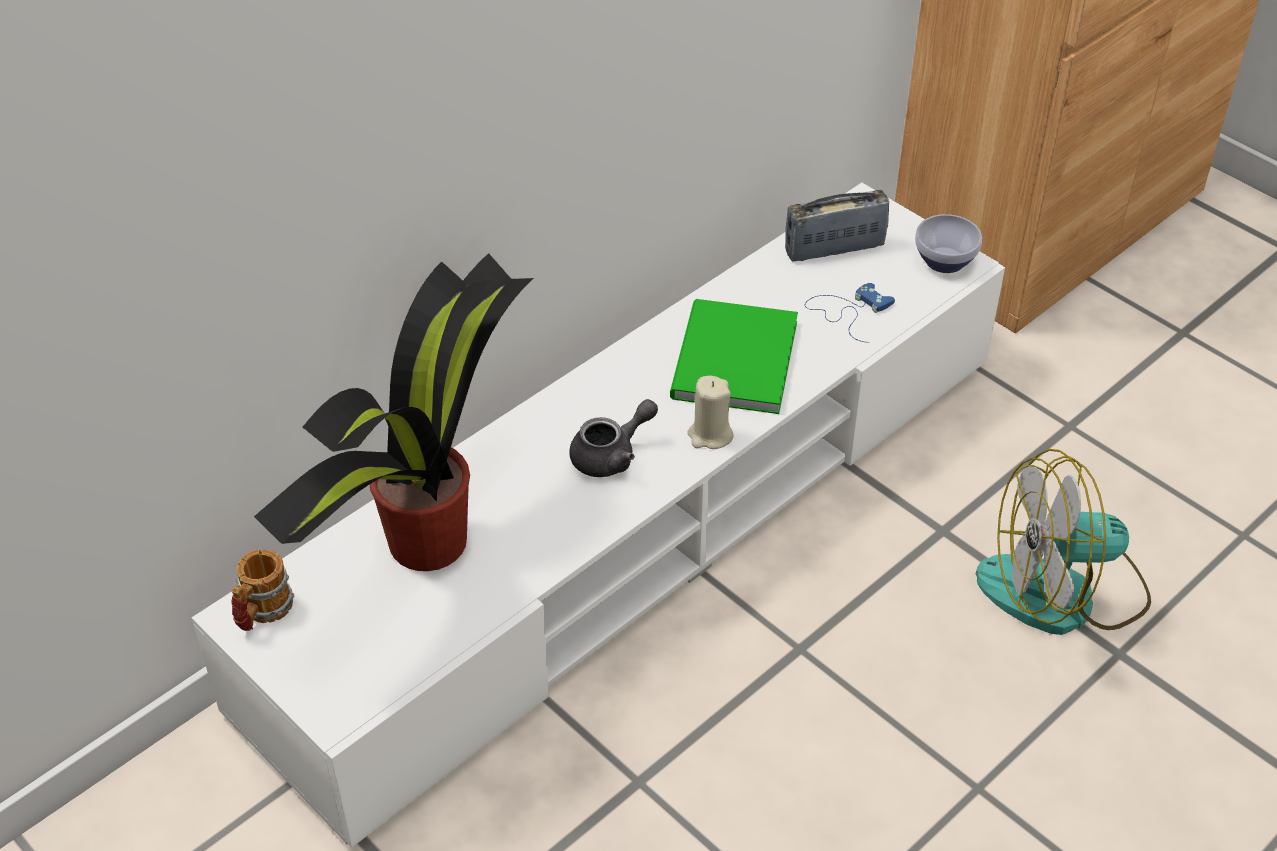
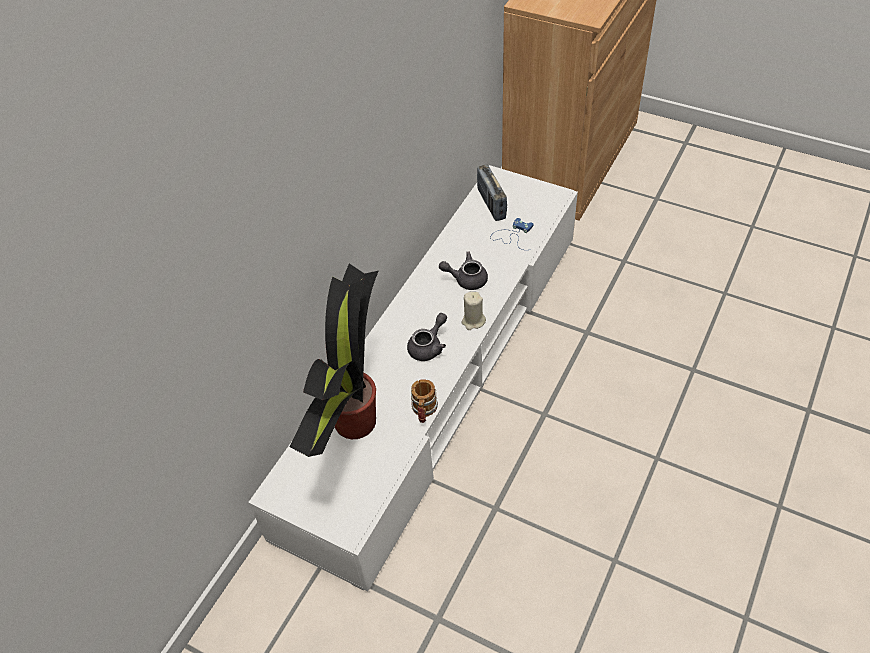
camera: 15 degrees left, 5 degrees up
mug [231,549,294,631] -> mug moved to [411,379,438,423]
green book [670,299,798,414] -> grey teapot [439,251,488,290]
radio [785,190,889,262] -> radio turned 75 degrees counterclockwise [477,165,507,221]
bowl [915,214,982,273] -> none
fan [976,449,1151,635] -> none

